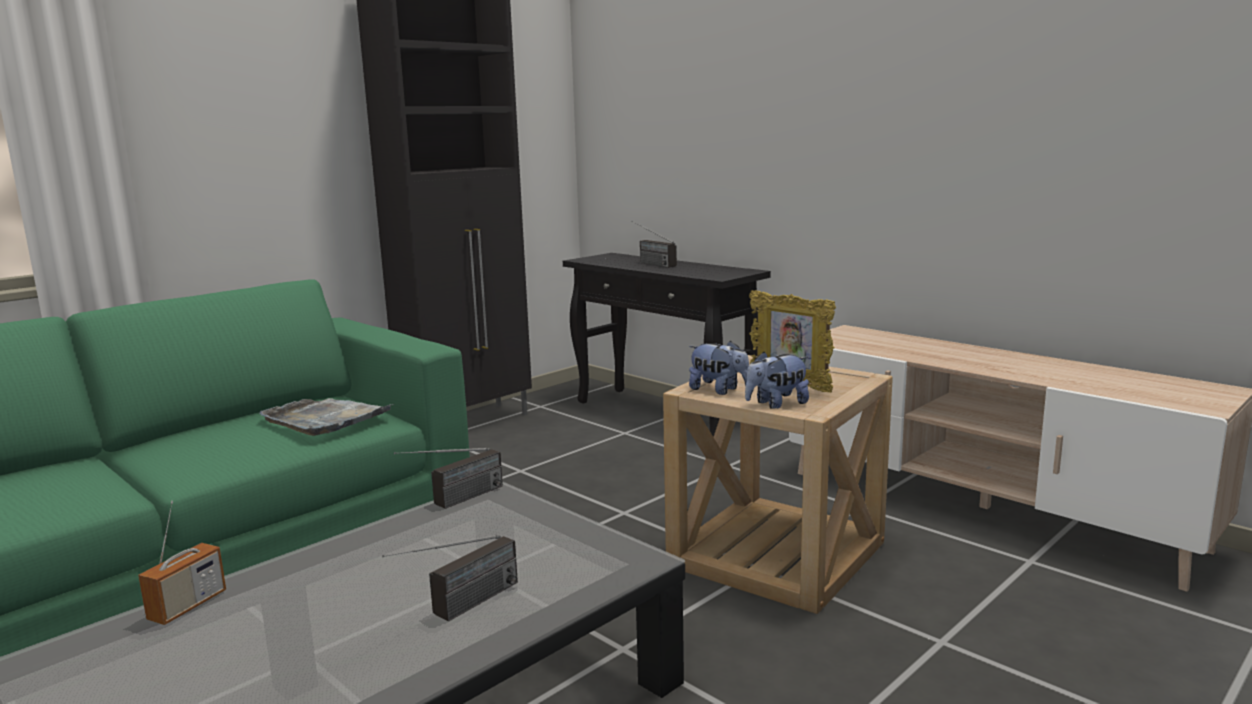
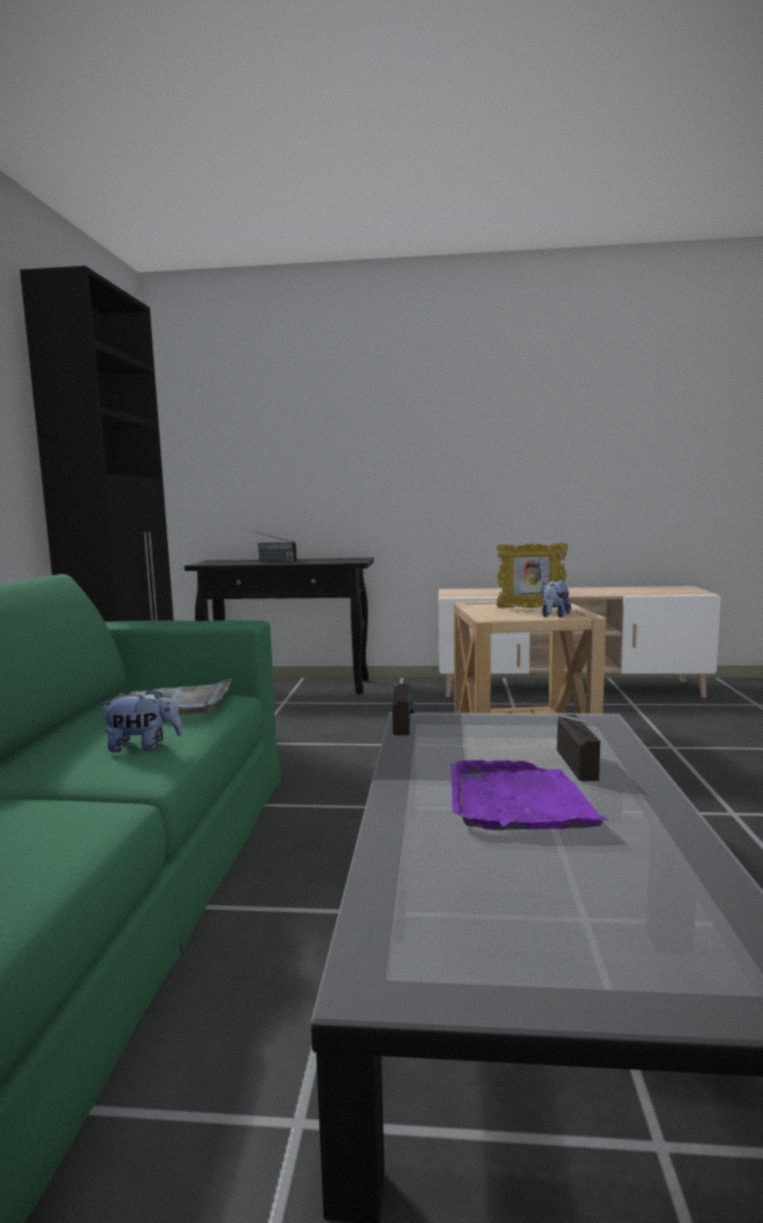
camera: 40 degrees left, 5 degrees down
radio [138,501,226,625] -> none
plush toy [689,341,749,395] -> plush toy moved to [99,688,183,752]
none -> purple tray [451,760,609,830]

